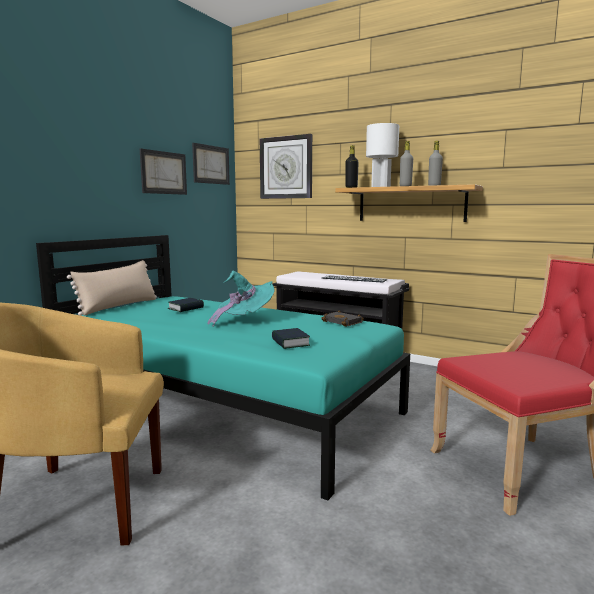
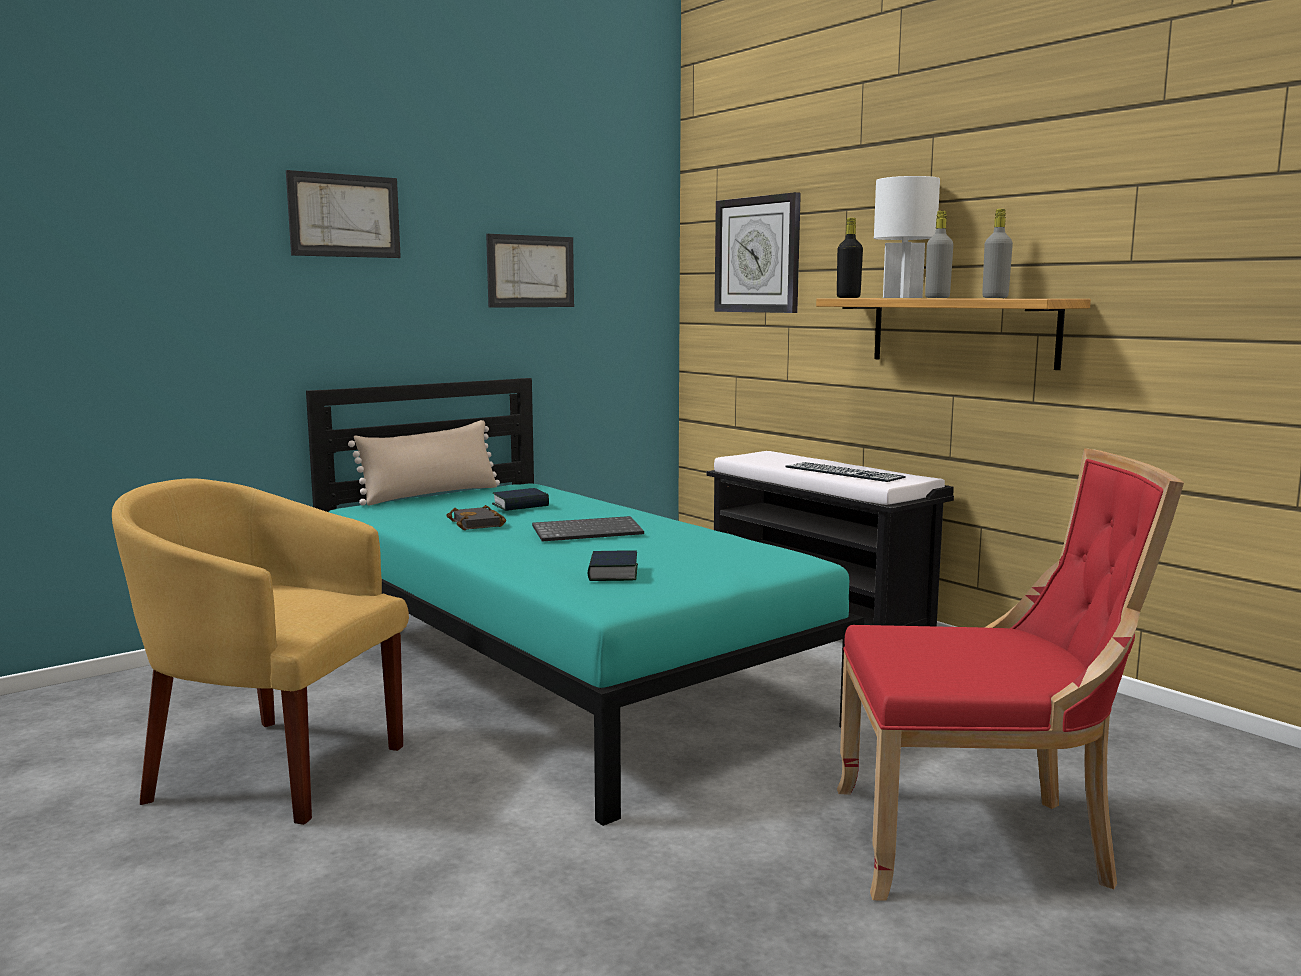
camera: 20 degrees right, 0 degrees up
picture [192,143,230,185] -> picture moved to [286,170,401,258]
turquoise hat [207,270,275,326] -> keyboard [532,516,644,542]
black book [321,310,364,327] -> black book moved to [446,505,506,530]

